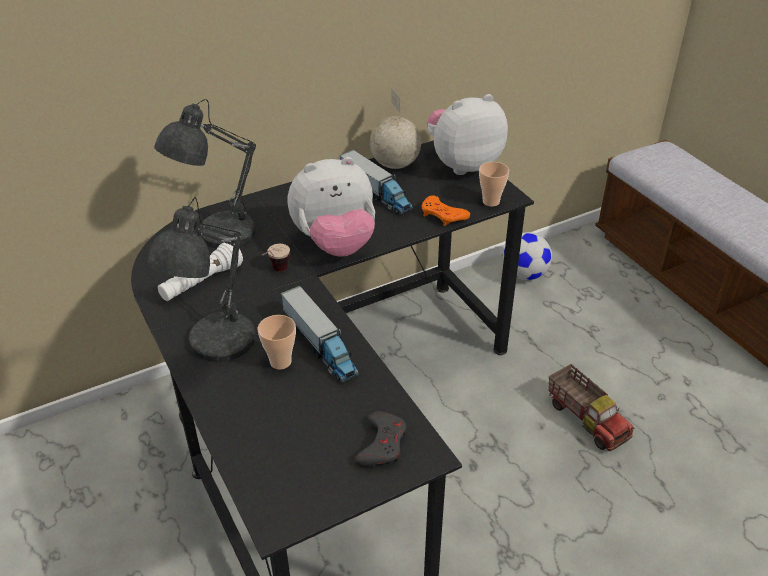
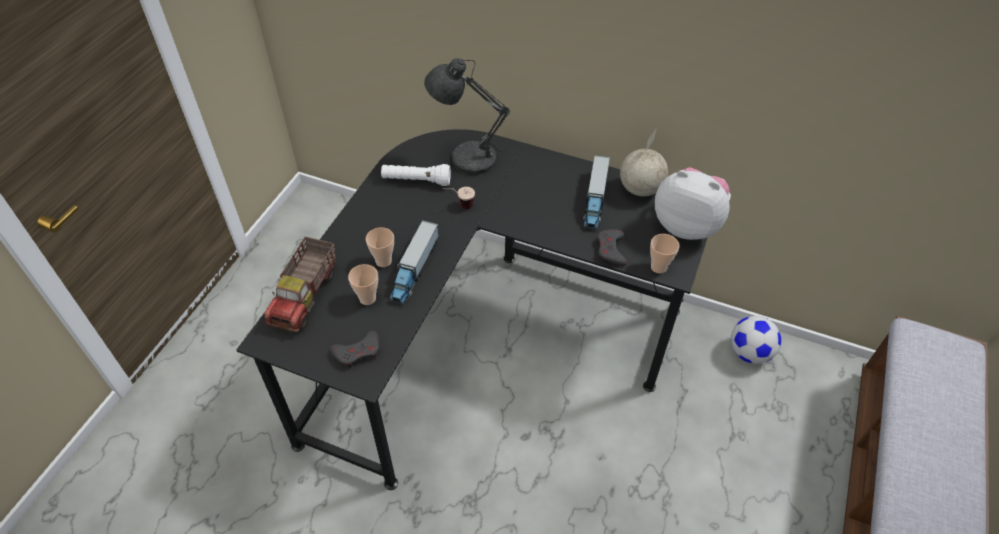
camera: 50 degrees right, 10 degrees up
grey table lamp [146,197,255,362] -> none
plush toy [288,157,375,257] -> none
orange game controller [421,195,470,226] -> grey game controller [597,229,627,266]
toy truck [549,364,634,451] -> toy truck moved to [264,237,336,333]
none -> cup [348,264,378,305]

